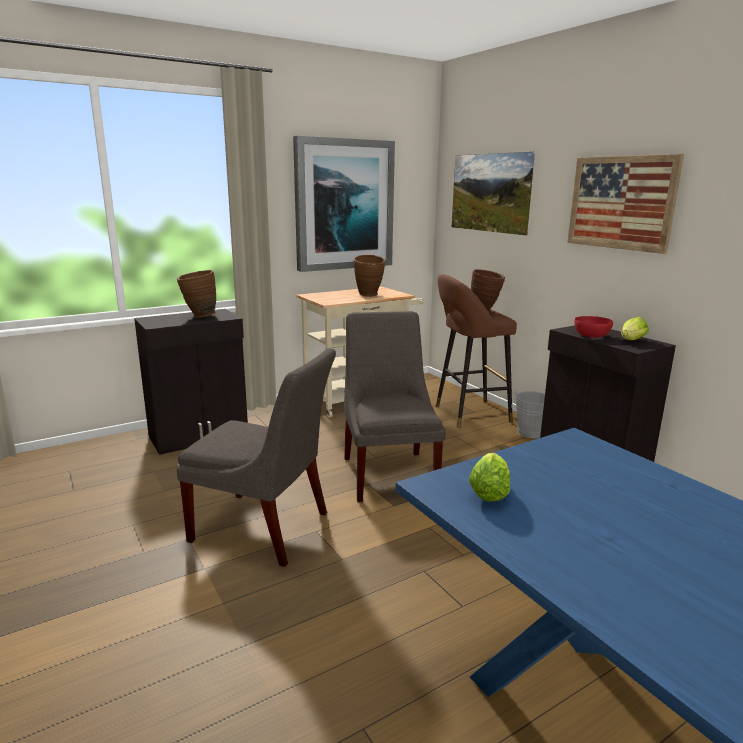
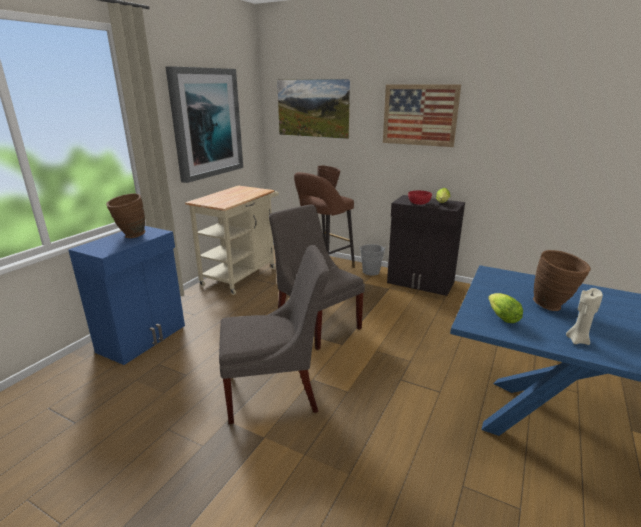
camera: 30 degrees left, 5 degrees up
black cabinet [134,309,248,455] -> blue cabinet [68,226,185,365]
brown vase [354,255,386,297] -> brown vase moved to [533,250,591,311]
none -> beige candle [566,288,603,345]

